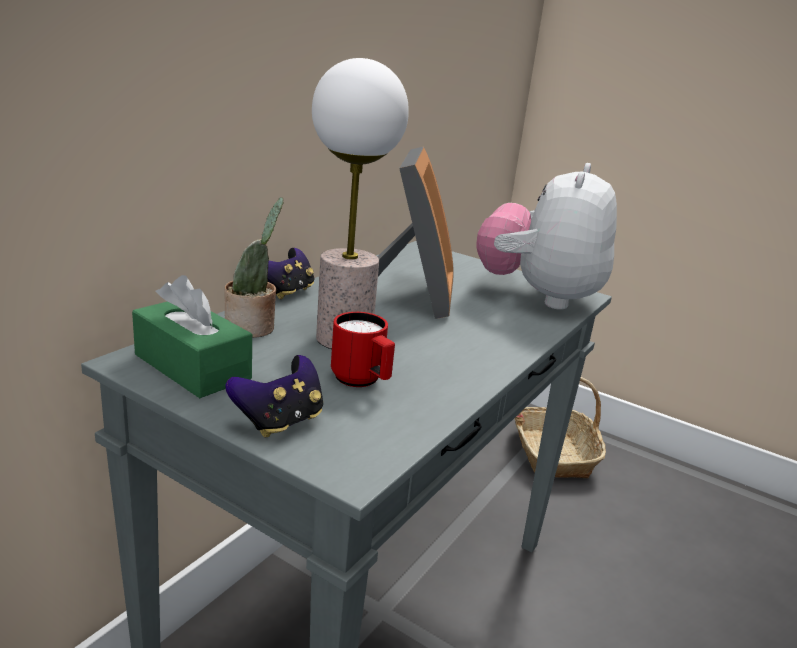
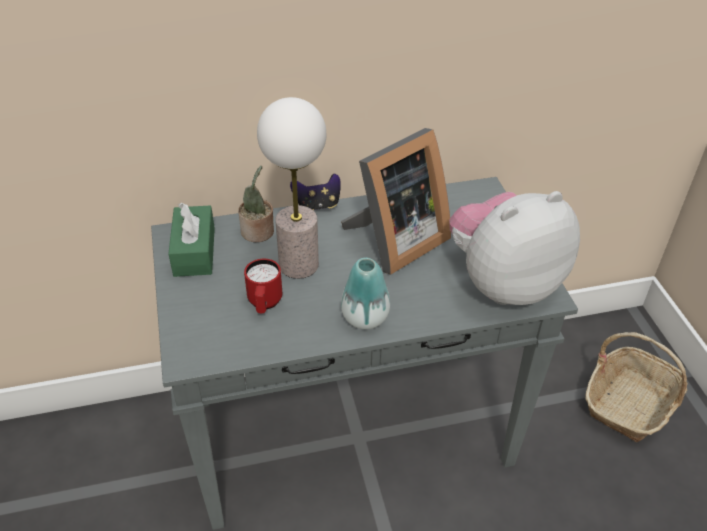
camera: 45 degrees right, 20 degrees up
game controller [226,355,323,437] -> none
none -> vase [341,258,390,329]

